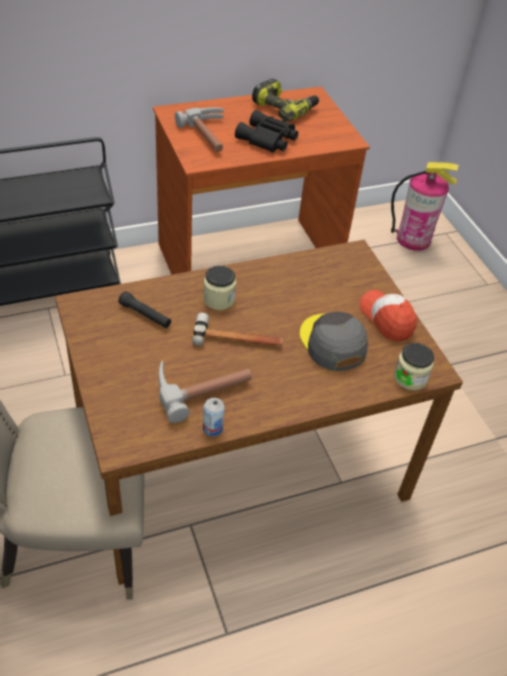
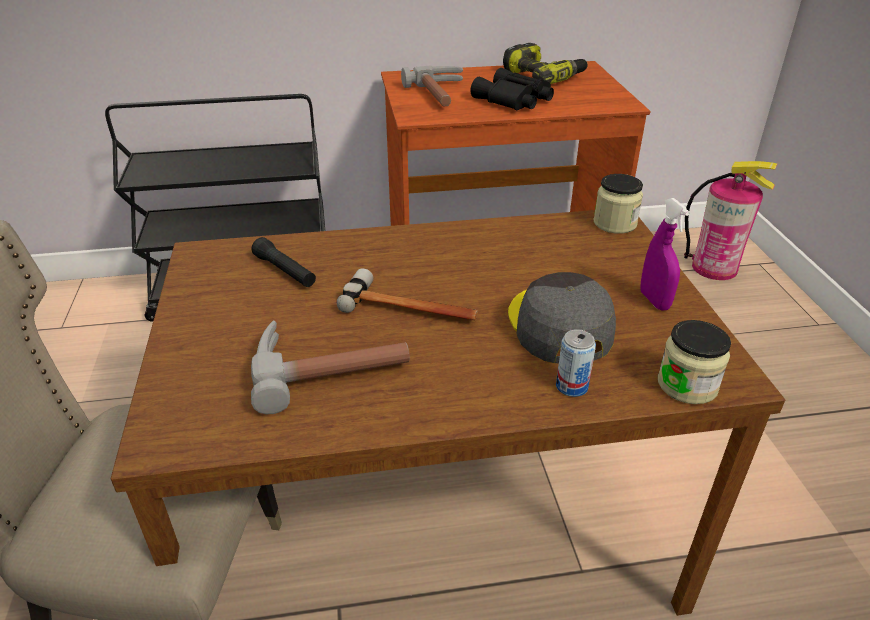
camera: 15 degrees right, 10 degrees down
jar [203,266,236,310] -> jar moved to [593,174,643,234]
can [203,398,224,436] -> can moved to [556,329,596,397]
cap [360,290,417,342] -> purple spray bottle [640,198,690,310]

